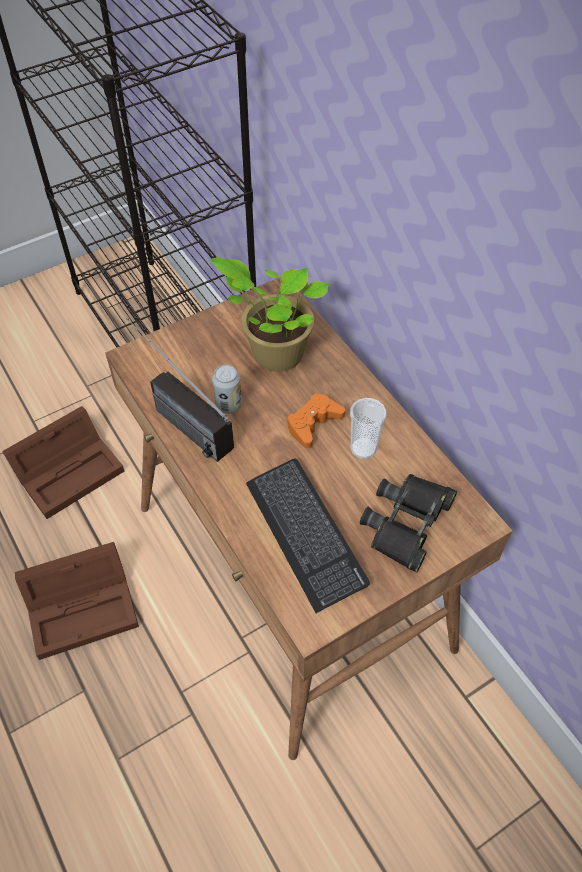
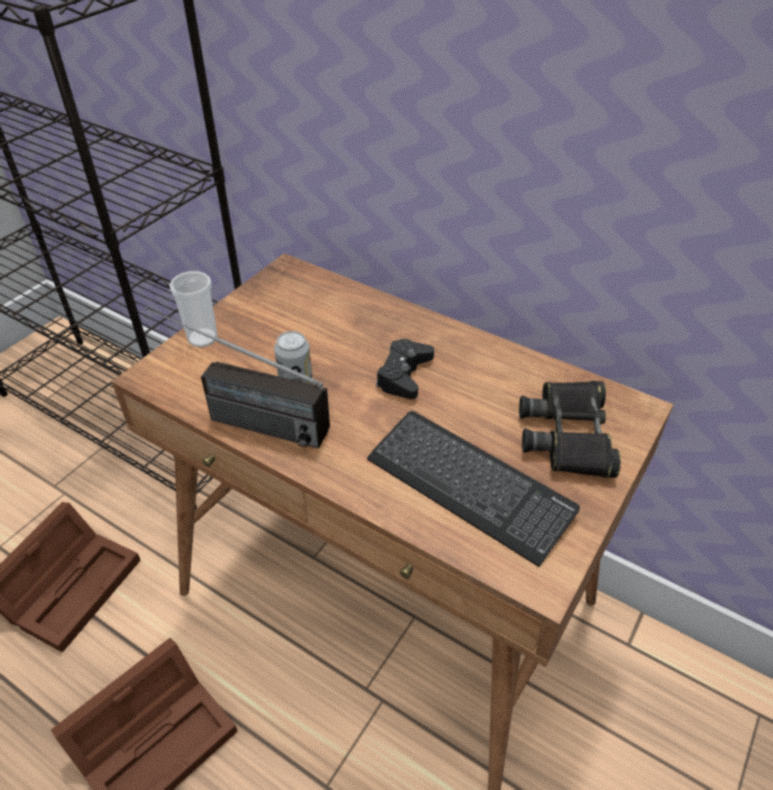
camera: 25 degrees left, 10 degrees down
potted plant [210,257,329,372] -> none
orange game controller [287,393,345,448] -> black game controller [376,339,434,399]
cup [350,398,386,459] -> cup moved to [169,271,218,347]

